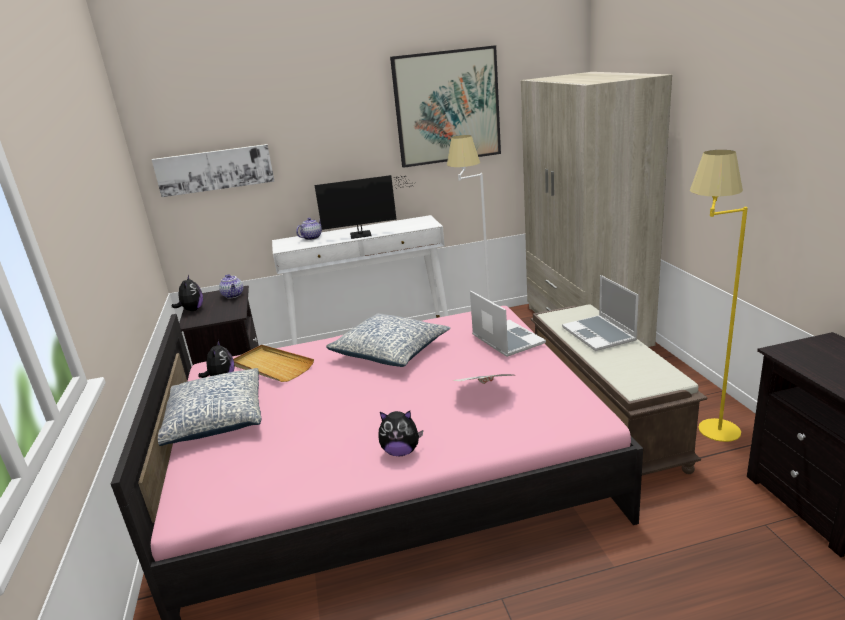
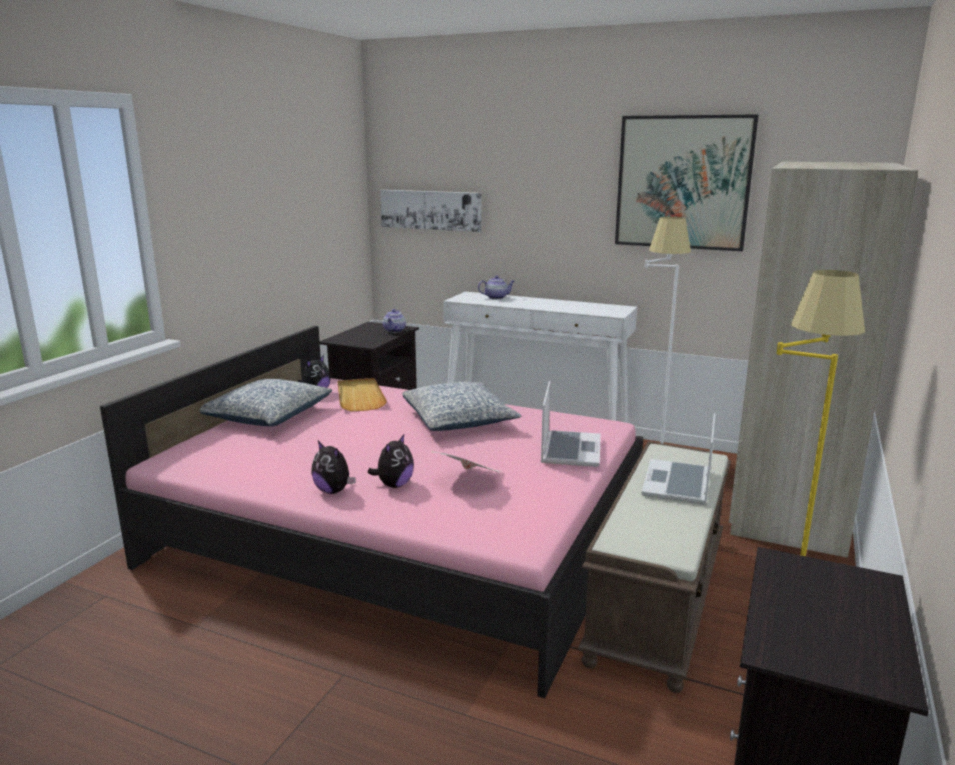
camera: 35 degrees right, 5 degrees down
plush toy [172,275,203,311] -> plush toy moved to [368,434,414,488]
monitor [315,175,416,239] -> none

